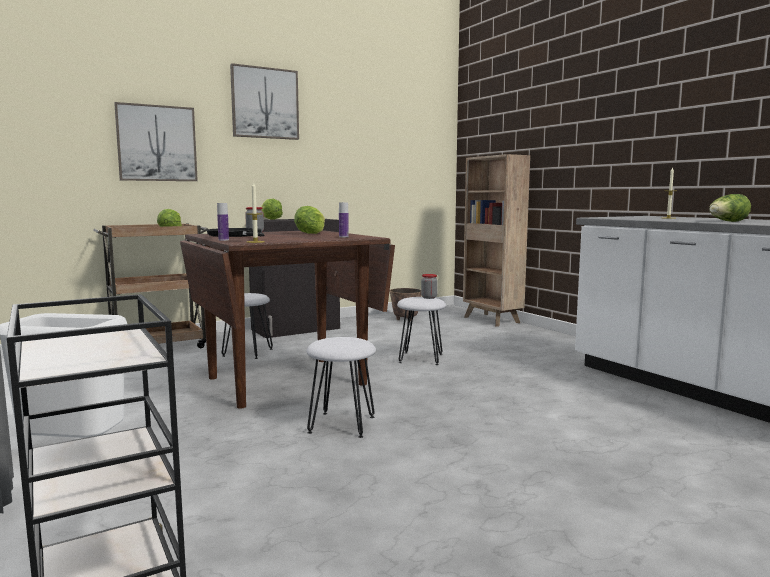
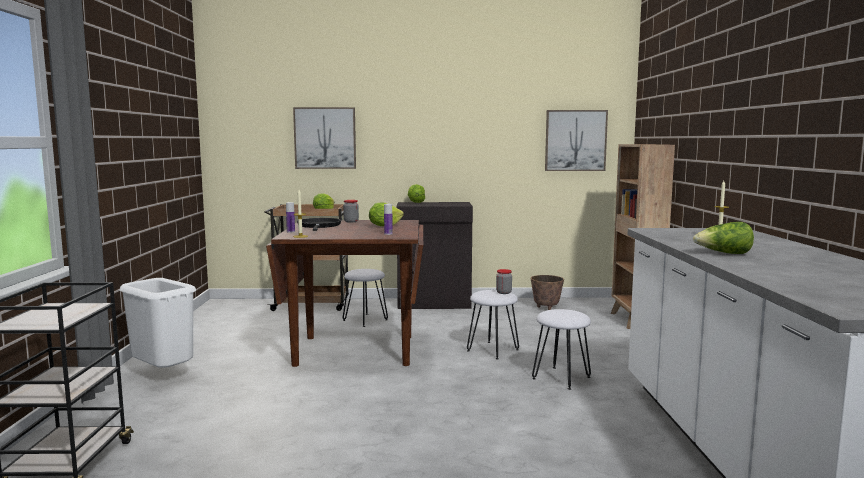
camera: 30 degrees right, 0 degrees up
picture [230,63,299,140] -> picture moved to [545,110,608,171]
white stool [306,337,376,438] -> white stool moved to [532,309,591,390]

